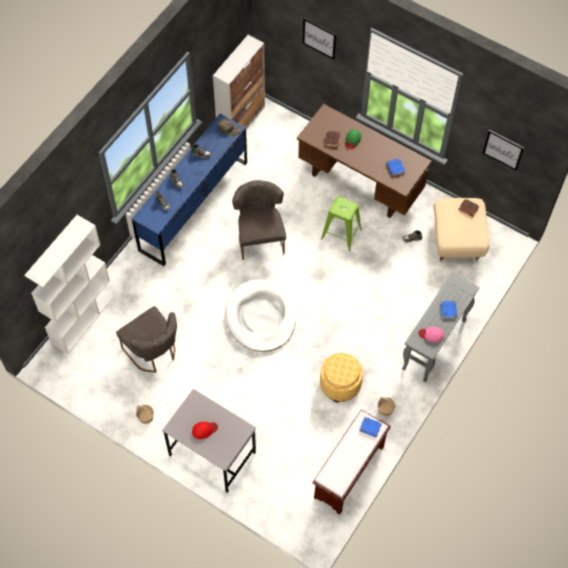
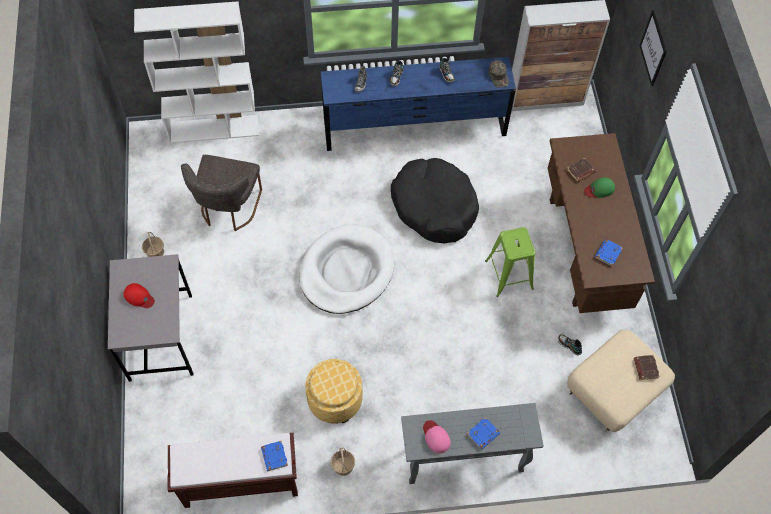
camera: 50 degrees right, 0 degrees up
grey chair [232,180,286,260] -> black dog bed [391,158,479,243]
picture [483,130,524,171] -> none

